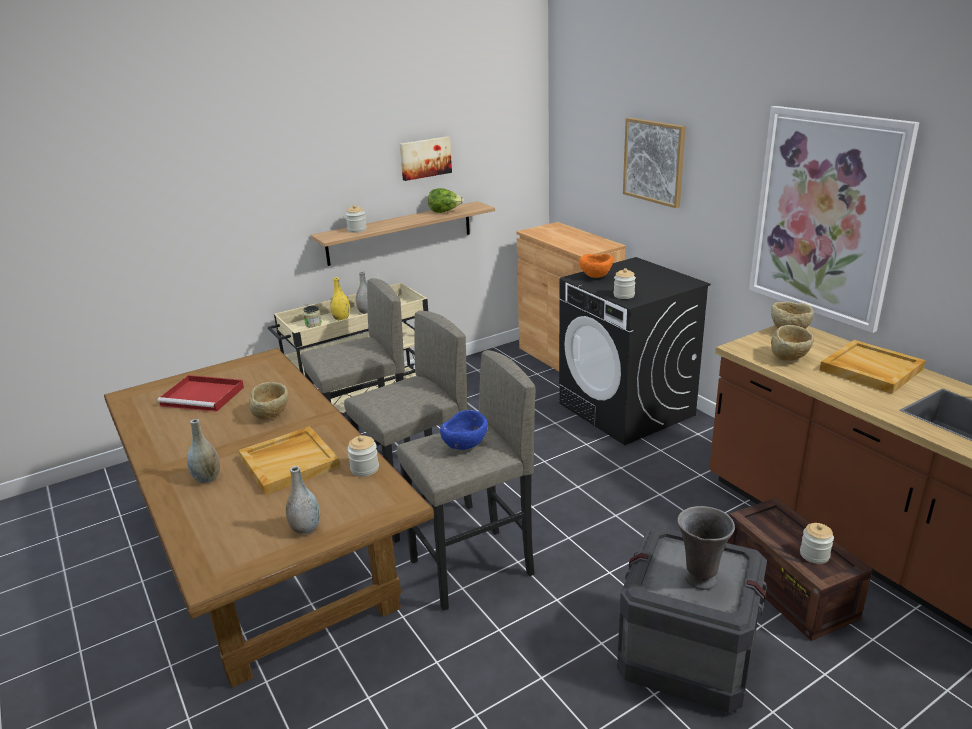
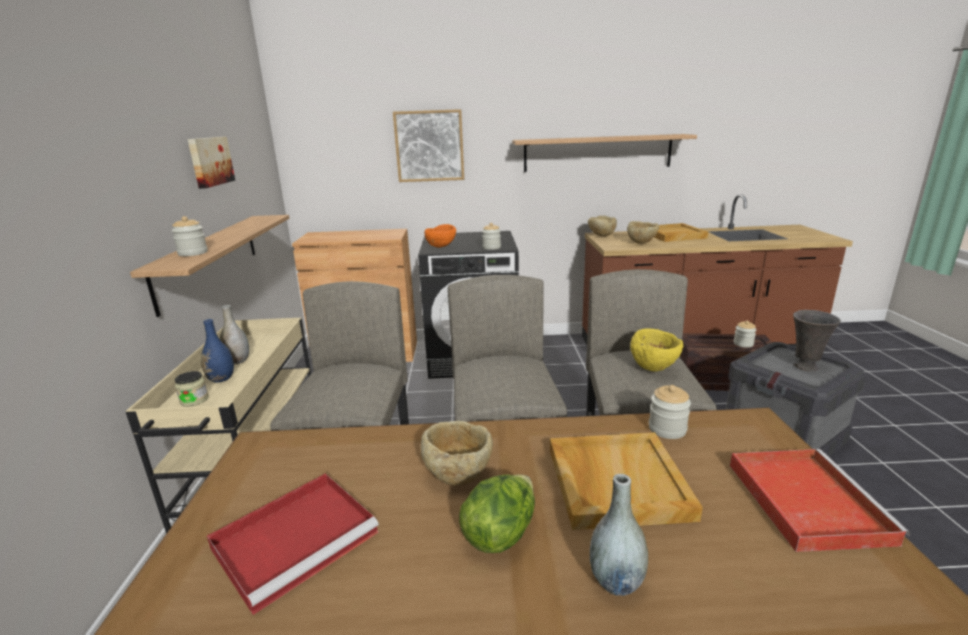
camera: 60 degrees left, 5 degrees down
grey vase [286,466,320,534] -> red tray [730,449,910,552]
yellow vase [330,277,350,321] -> blue vase [201,319,234,383]
lettuce [428,188,464,213] -> lettuce moved to [459,474,535,553]
blue bowl [440,410,488,450] -> yellow bowl [630,329,683,372]
picture [749,106,920,333] -> shelf [512,134,697,172]

